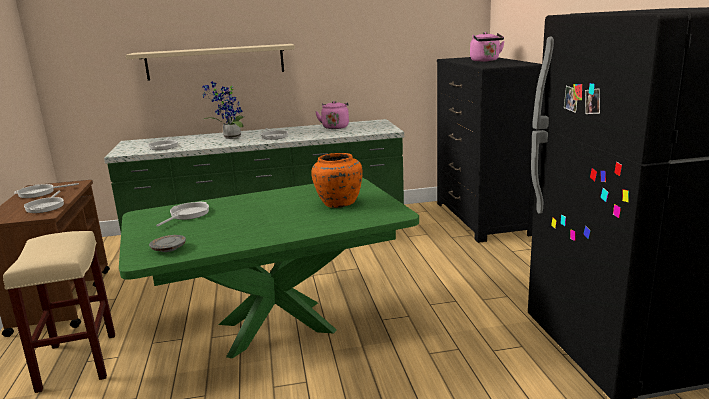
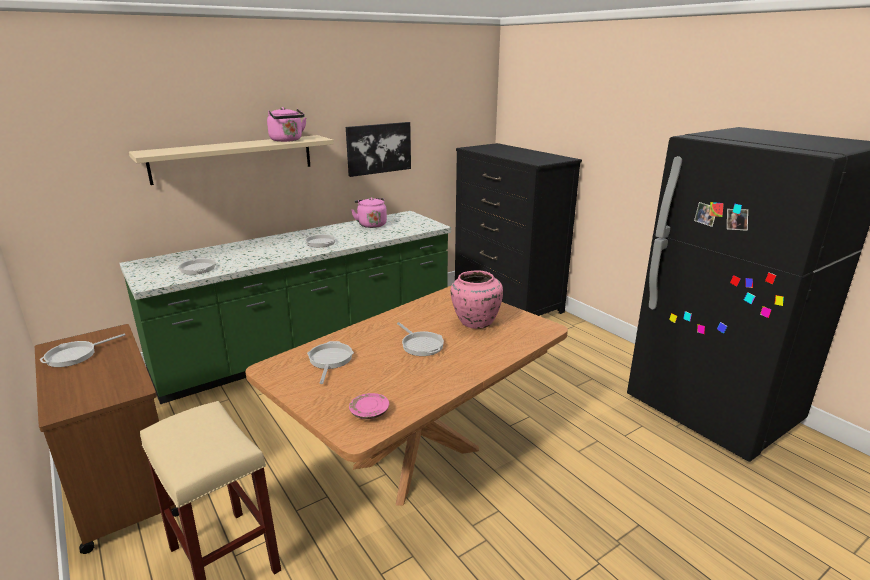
camera: 25 degrees left, 5 degrees up
frying pan [24,191,64,213] -> frying pan moved to [397,322,444,356]
green dining table [119,178,419,358] -> brown dining table [246,286,568,506]
grey plate [149,235,186,252] -> pink plate [349,393,389,419]
potted plant [202,81,244,139] -> none
orange vase [311,153,363,208] -> pink vase [450,271,503,329]
pink kettle [470,32,505,62] -> pink kettle moved to [267,107,306,142]
none -> picture [346,122,411,177]

